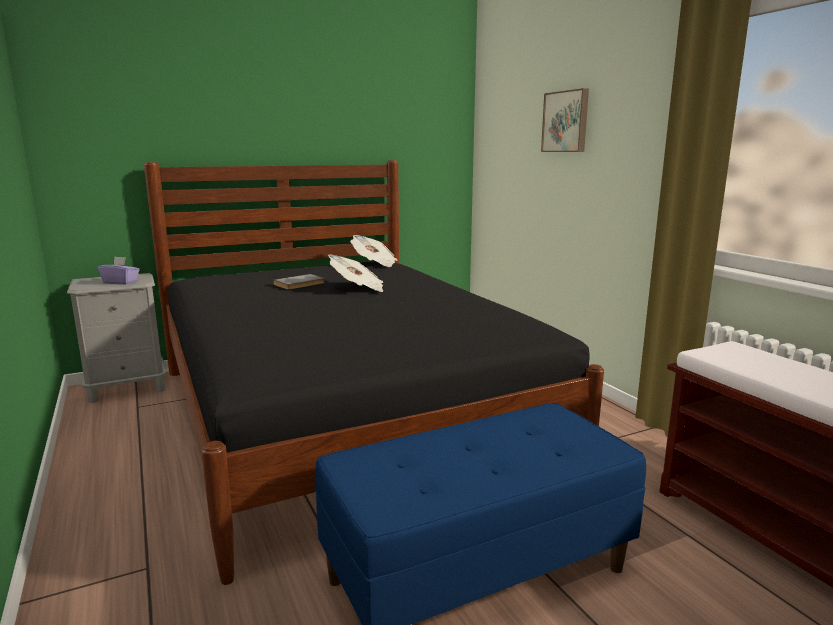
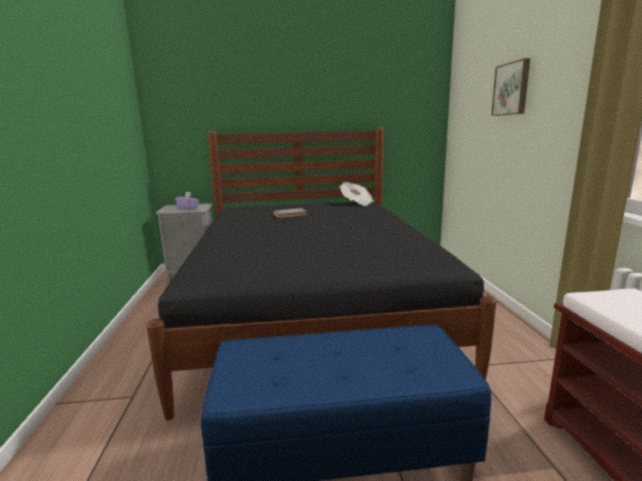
camera: 20 degrees right, 0 degrees up
newspaper [328,254,383,292] -> none

